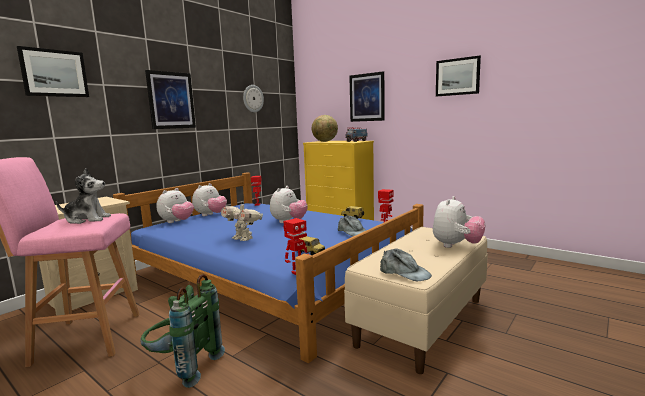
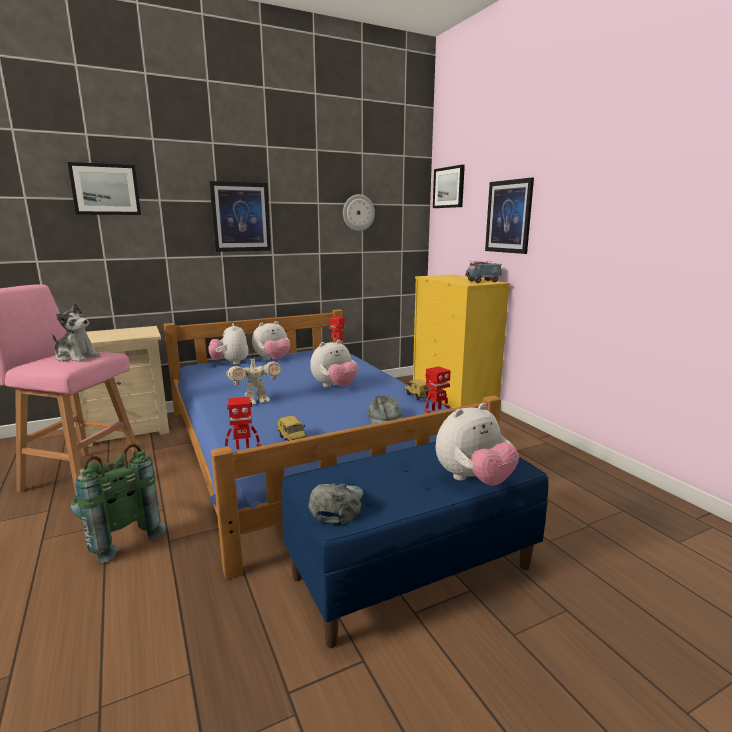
camera: 25 degrees right, 5 degrees up
plush toy [156,188,194,223] -> plush toy turned 105 degrees clockwise [208,323,249,365]
toy robot [221,203,263,241] -> toy robot turned 90 degrees counterclockwise [226,355,281,404]
globe [312,115,338,142] -> none
beige bench [344,227,488,374] -> blue bench [281,442,549,648]
grey cap [380,248,432,281] -> grey cap turned 150 degrees counterclockwise [308,484,363,525]
picture [436,55,481,97] -> picture moved to [433,165,465,208]

